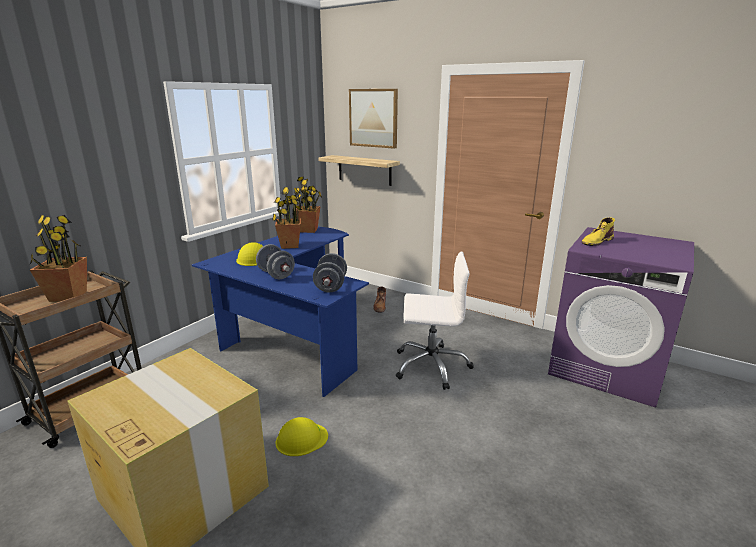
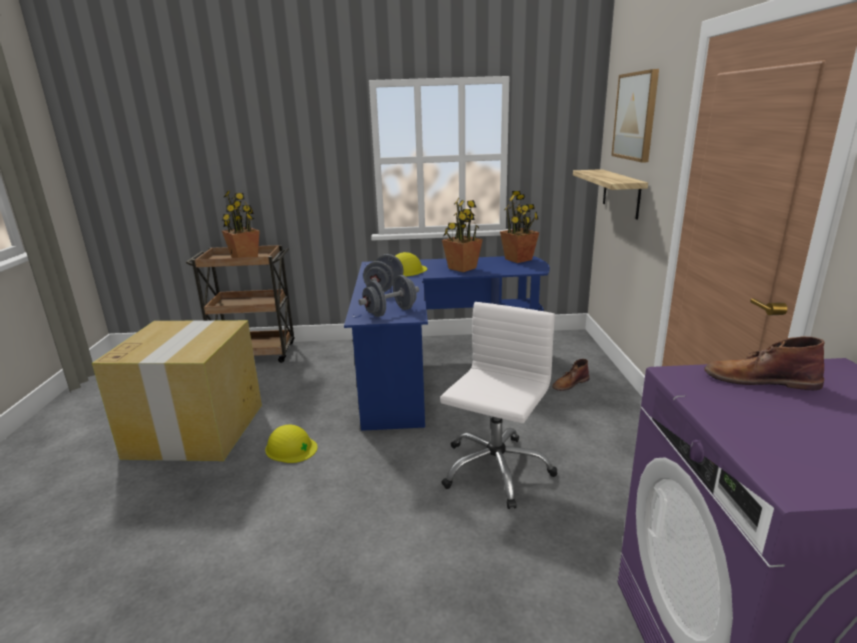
camera: 55 degrees right, 0 degrees up
white office chair [396,252,474,390] -> white office chair turned 120 degrees counterclockwise [440,302,557,509]
yellow boot [581,217,615,246] -> brown boot [704,336,825,390]

